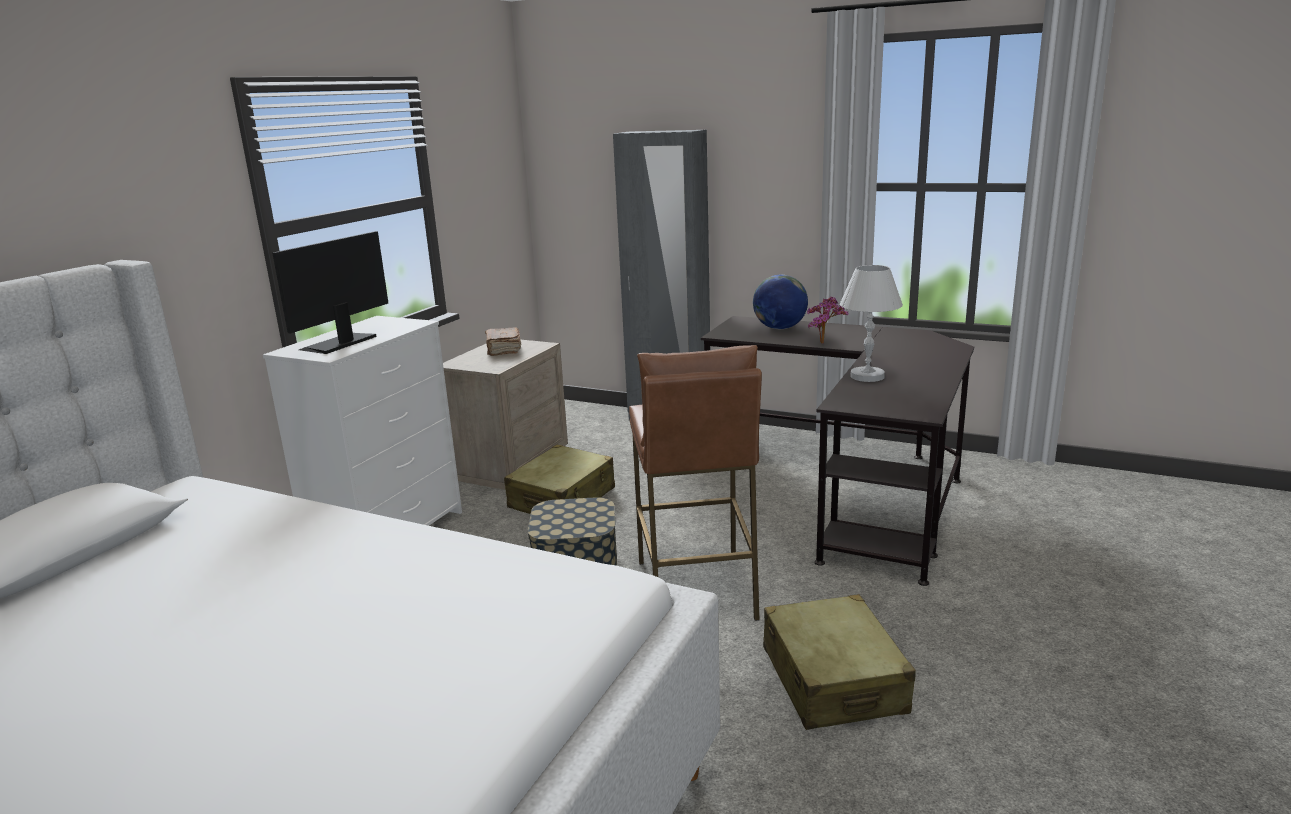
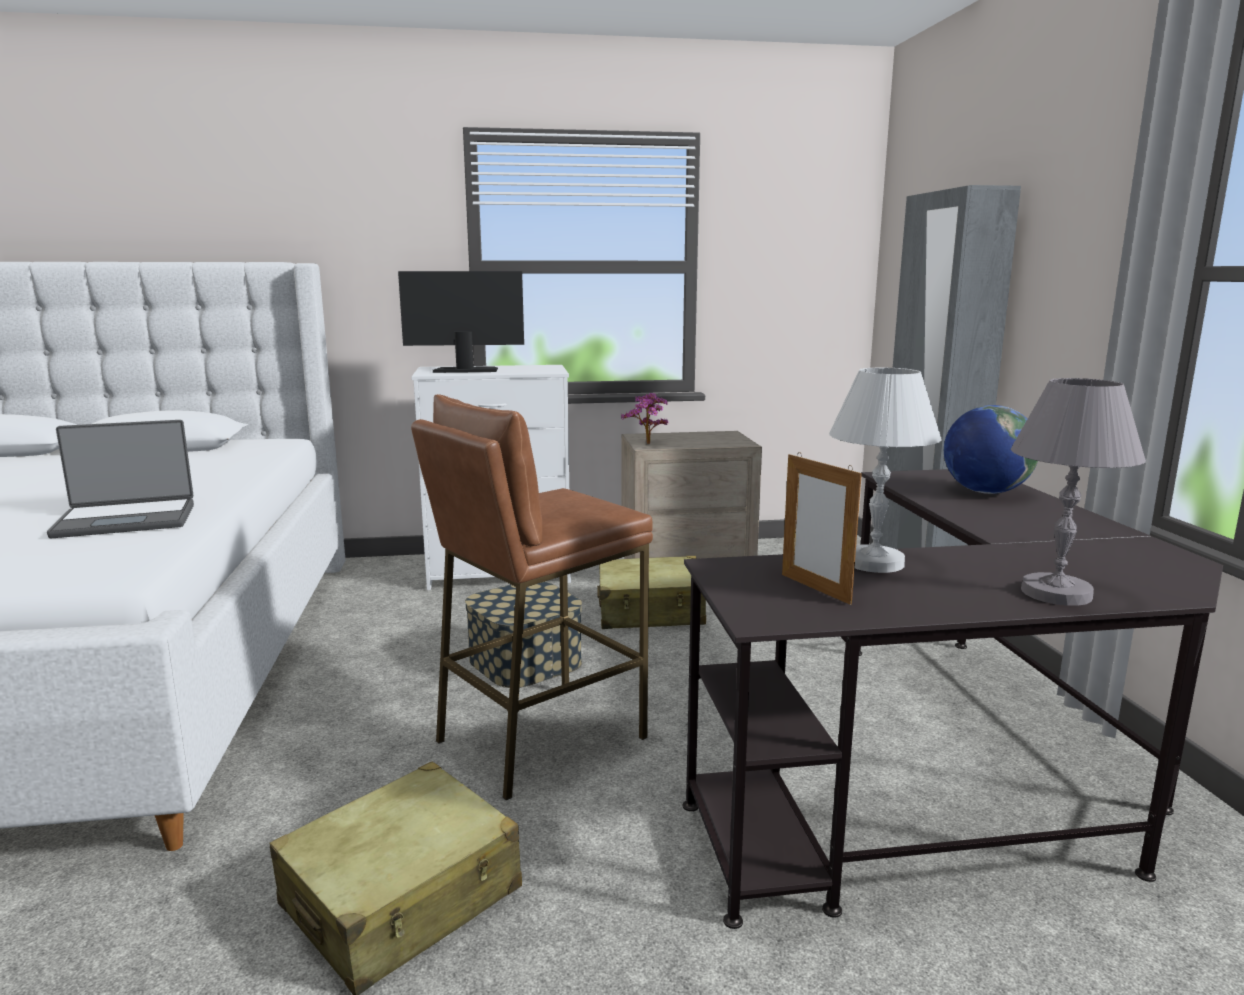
camera: 55 degrees right, 5 degrees down
brown book [485,327,521,356] -> none
potted plant [807,296,848,343] -> potted plant moved to [621,393,669,444]
none -> laptop [47,420,194,538]
none -> picture frame [782,452,862,605]
none -> grey table lamp [1011,378,1146,606]

